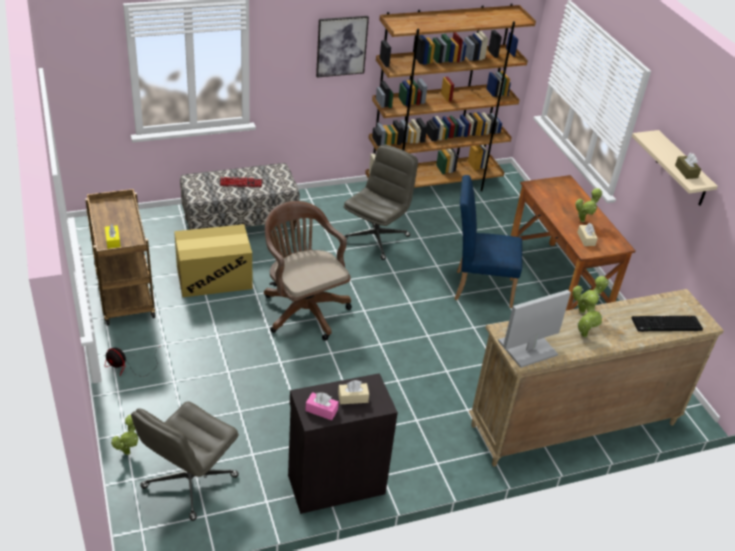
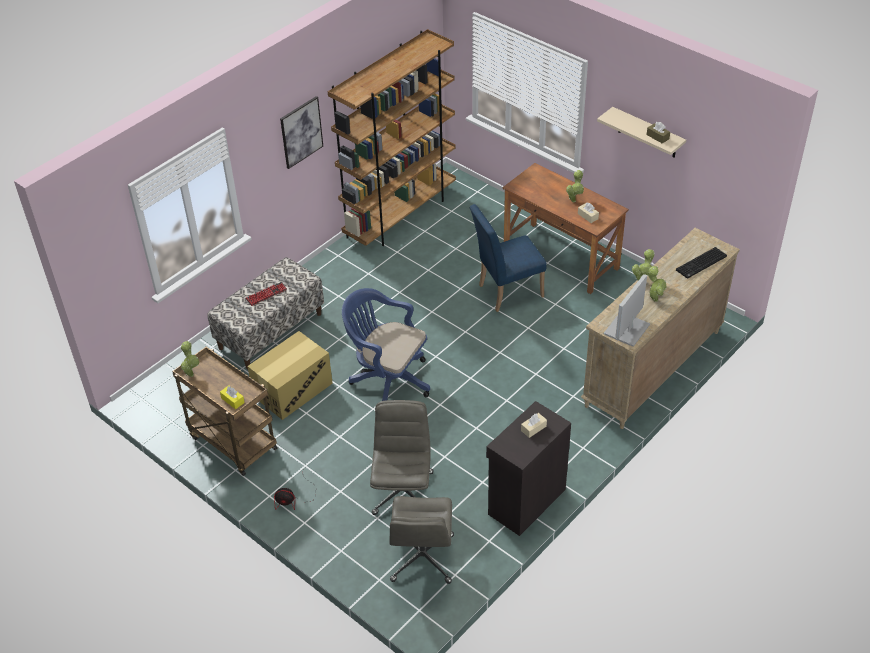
camera: 25 degrees left, 5 degrees up
potted plant [111,415,138,455] -> potted plant moved to [181,341,199,377]
brown office chair [264,201,352,341] -> blue office chair [342,288,430,401]
pink tissue box [305,392,339,420] -> none
grey office chair [343,145,418,260] -> grey office chair moved to [370,400,433,515]

